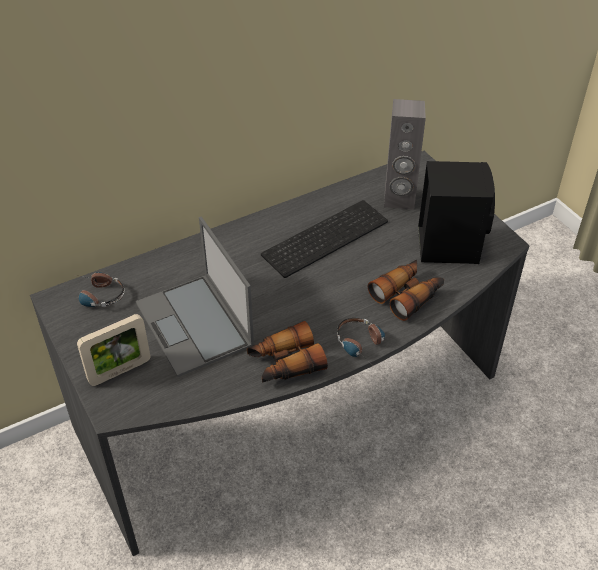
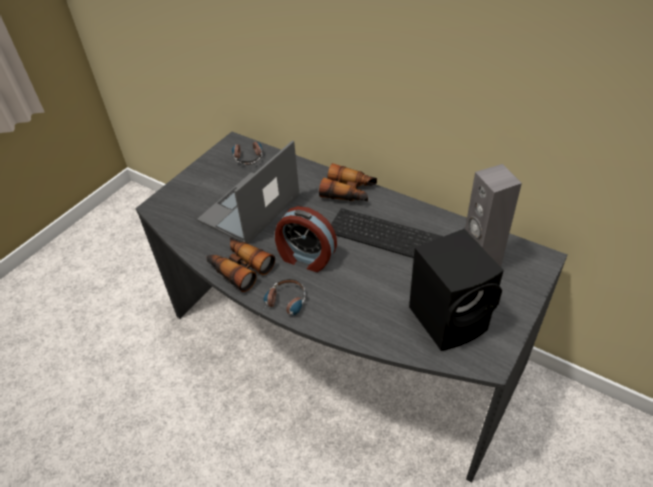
camera: 65 degrees right, 0 degrees up
picture frame [77,314,151,386] -> none
binoculars [368,260,444,321] -> binoculars moved to [319,163,377,201]
none -> alarm clock [275,206,337,272]

